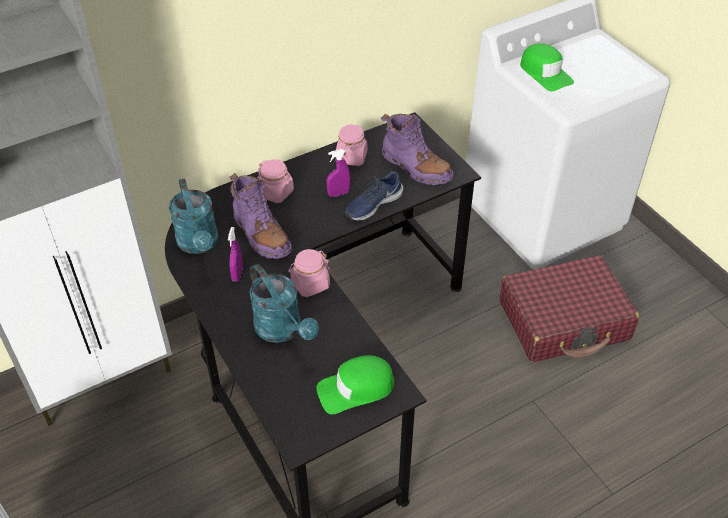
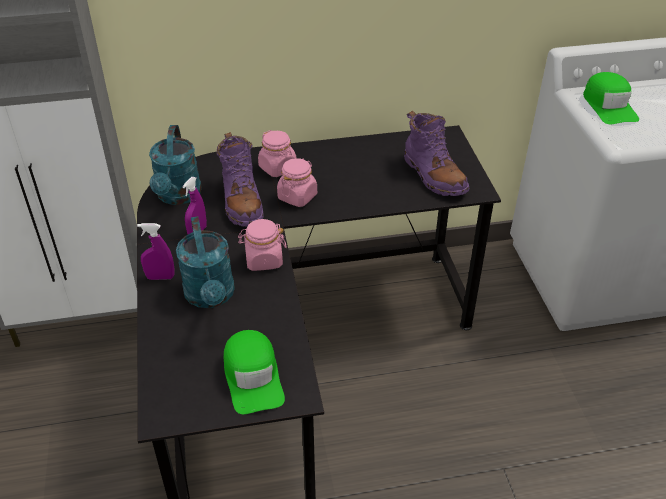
camera: 20 degrees right, 5 degrees down
green cap [316,355,395,414] -> green cap turned 105 degrees counterclockwise [224,330,285,414]
purple spray bottle [326,149,350,197] -> purple spray bottle moved to [137,223,174,280]
pink jar [336,124,367,166] -> pink jar moved to [277,158,317,207]
blue shoe [345,171,403,221] -> none
red suitcase [500,255,639,362] -> none

